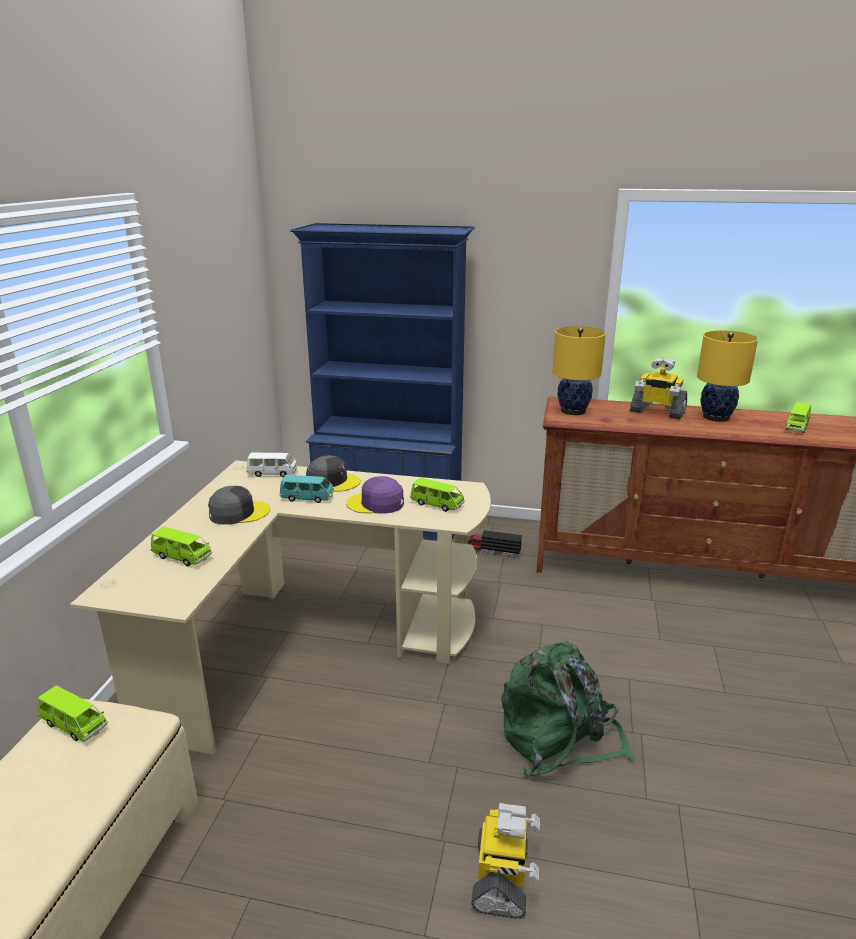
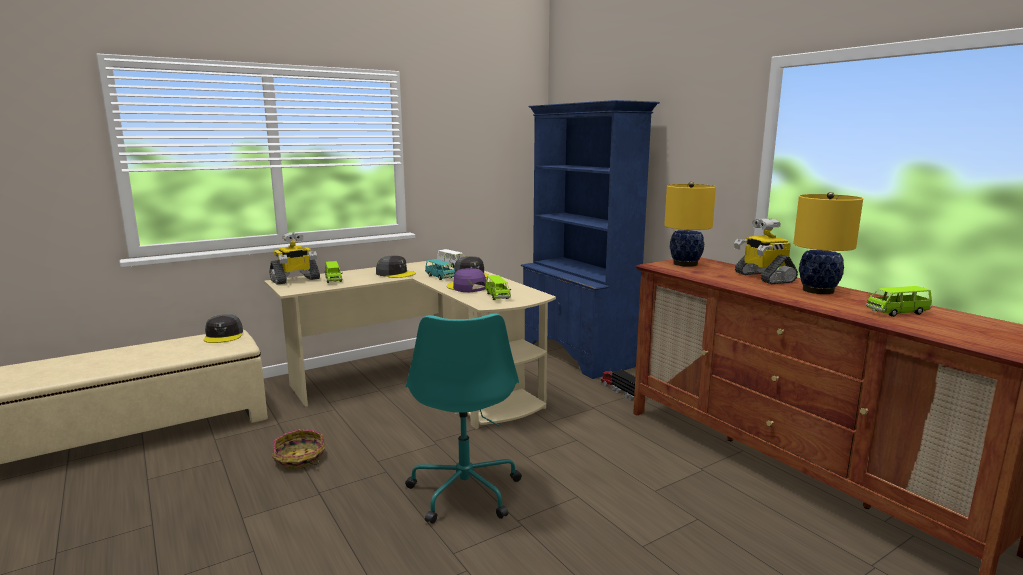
camera: 45 degrees right, 10 degrees down
green toy car [37,685,108,742] -> grey cap [204,314,243,343]
toy robot [471,803,540,919] -> toy robot moved to [269,233,320,285]
green backpack [501,641,635,776] -> turquoise office chair [405,314,522,524]
none -> basket [272,429,325,469]

